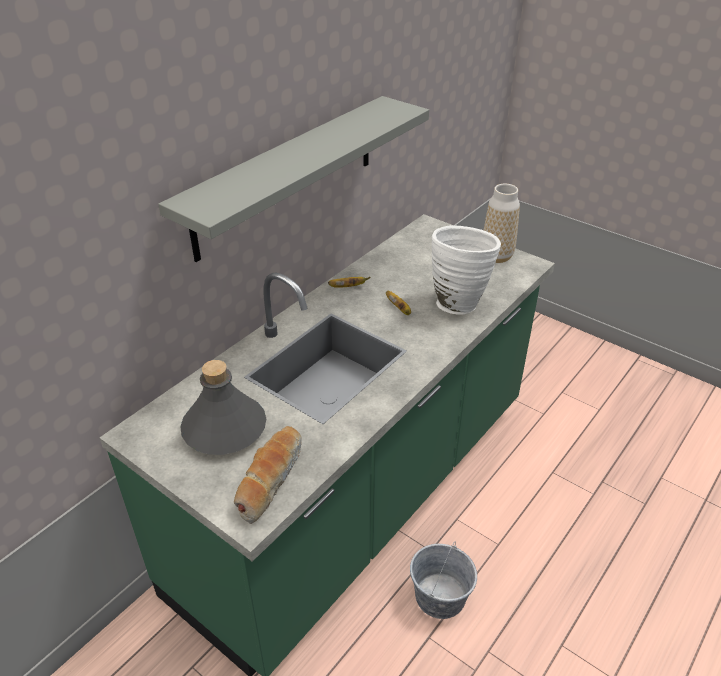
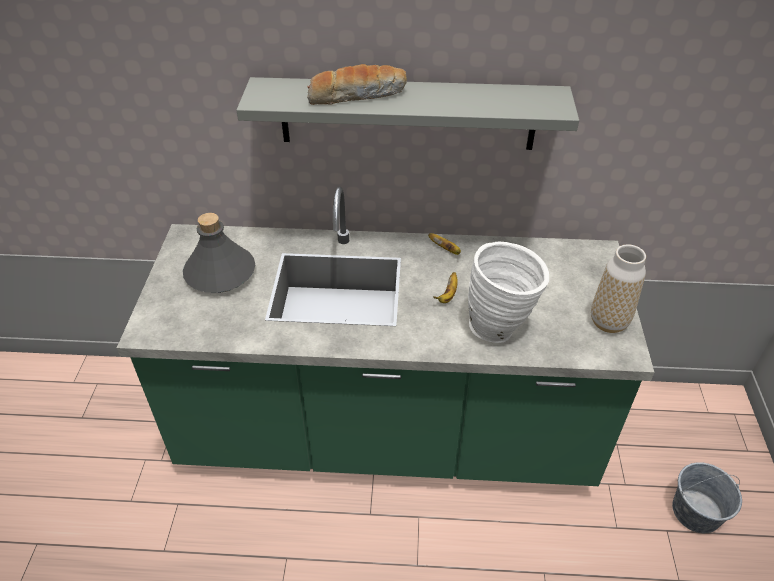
camera: 55 degrees right, 5 degrees up
bread [234,426,302,524] -> bread moved to [307,64,407,105]
grey bucket [410,542,477,619] -> grey bucket moved to [672,462,742,533]

